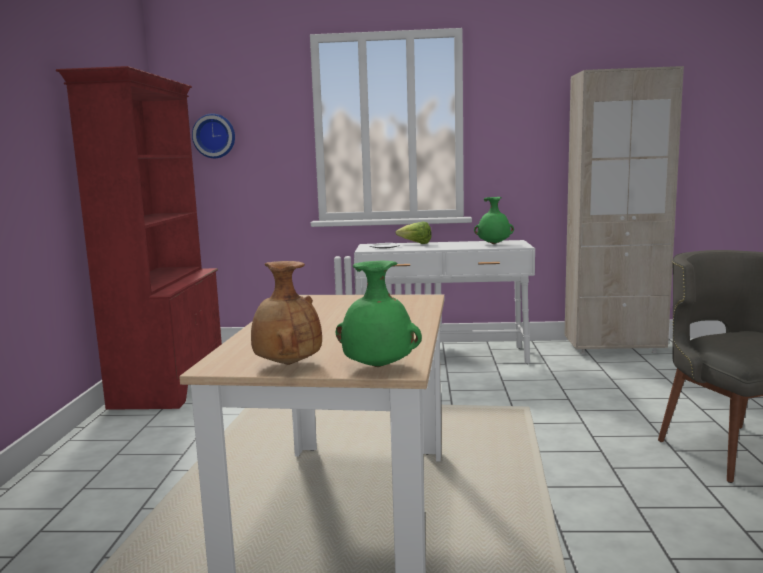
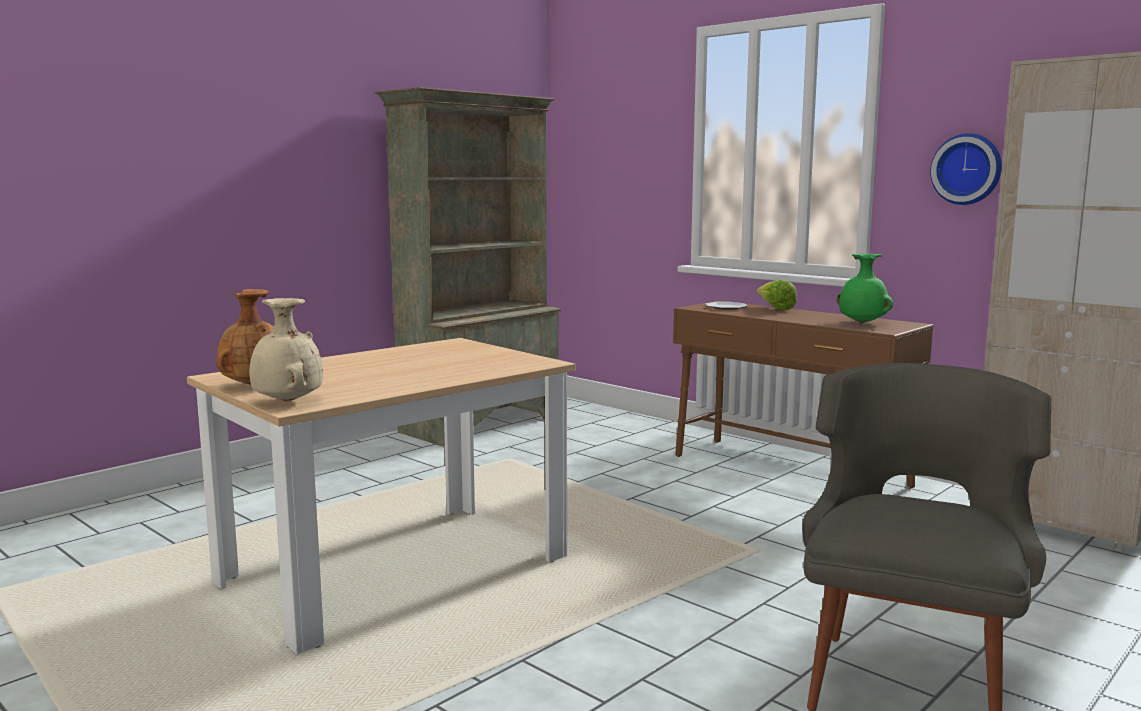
camera: 40 degrees right, 0 degrees up
red bookcase [56,66,222,410] -> green bookcase [375,87,562,447]
wall clock [192,114,235,158] -> wall clock moved to [930,133,1002,205]
green vase [336,261,422,367] -> beige vase [249,298,323,402]
white console table [354,240,535,364] -> brown console table [673,301,933,488]

